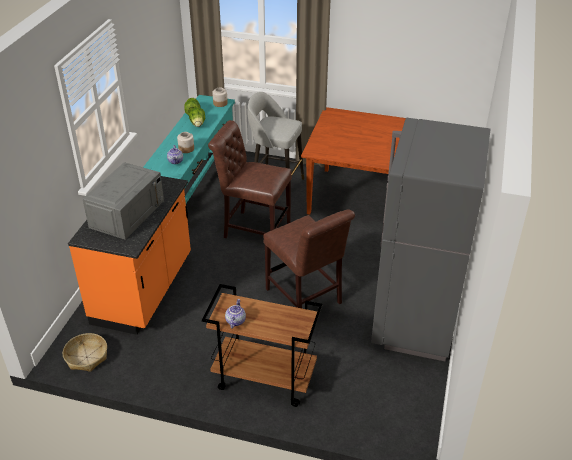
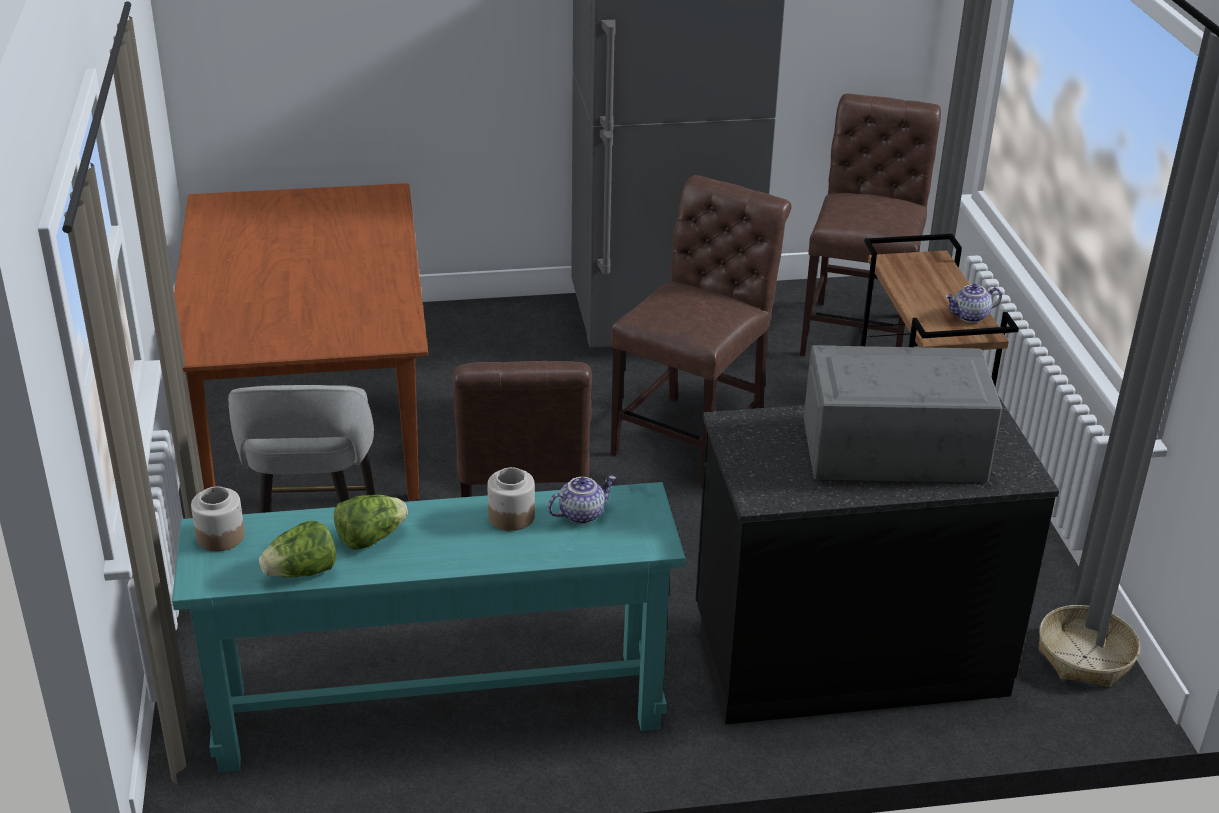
camera: 115 degrees left, 5 degrees down
orange counter [68,176,191,335] -> black counter [696,396,1059,725]
none -> brown chair [800,94,941,357]

